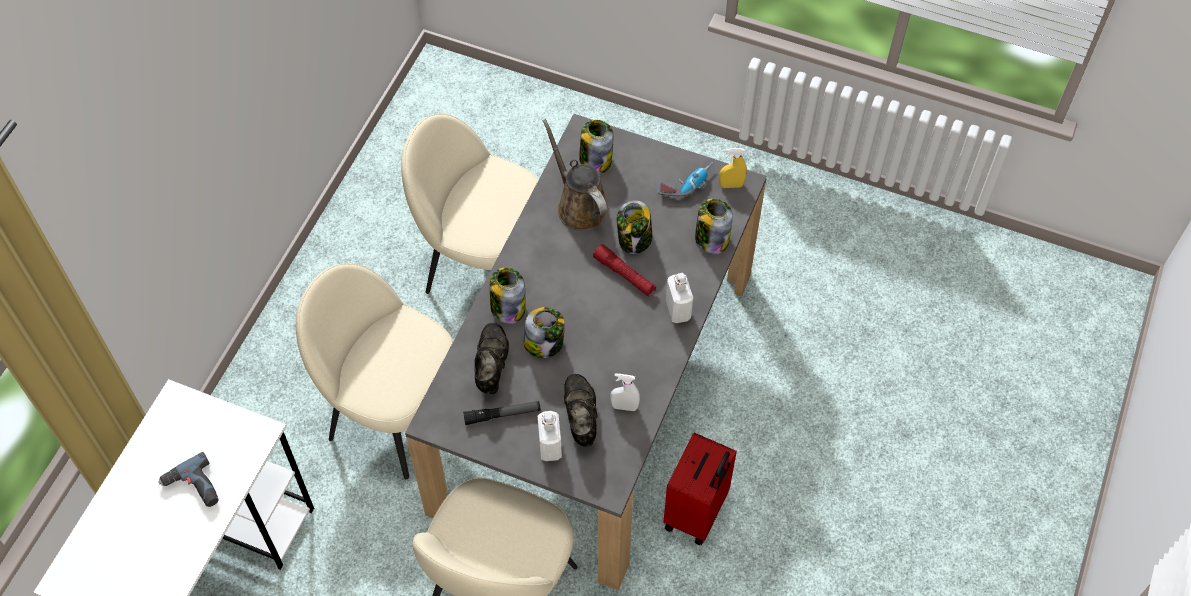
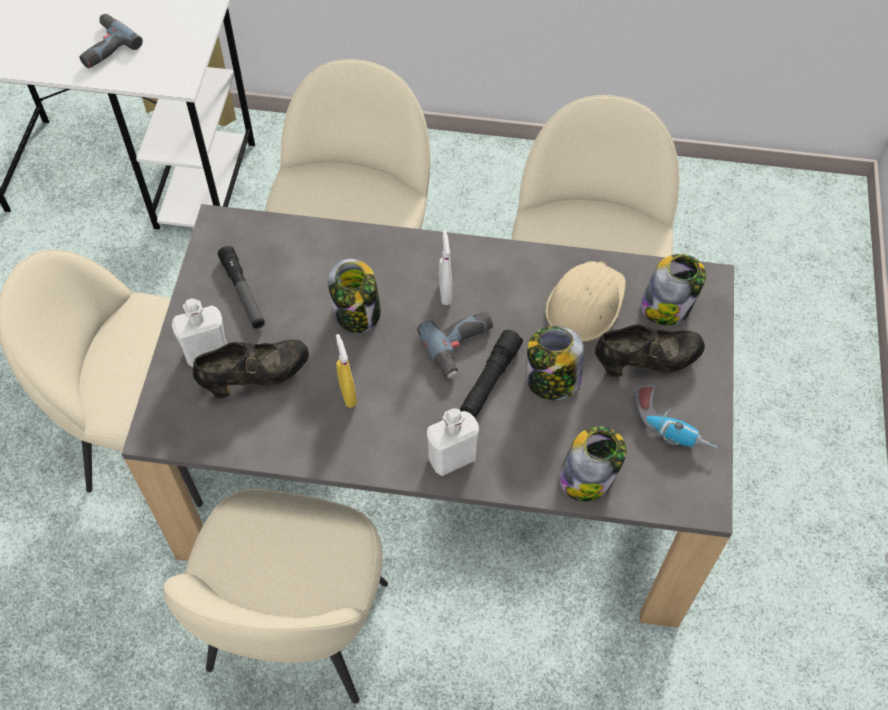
camera: 75 degrees right, 0 degrees up
black shoe [474,323,509,394] -> black shoe moved to [595,324,705,377]
jar [490,268,525,324] -> none
brown watering can [543,119,608,231] -> beige hard hat [545,261,626,342]
red flashlight [593,245,656,297] -> black flashlight [460,330,523,418]
white spray bottle [610,373,640,411] -> white spray bottle moved to [439,230,452,305]
red suitcase [663,432,737,545] -> beige chair [163,489,388,704]
yellow spray bottle [719,148,747,188] -> yellow spray bottle moved to [336,334,357,408]
none -> power drill [417,312,493,379]

